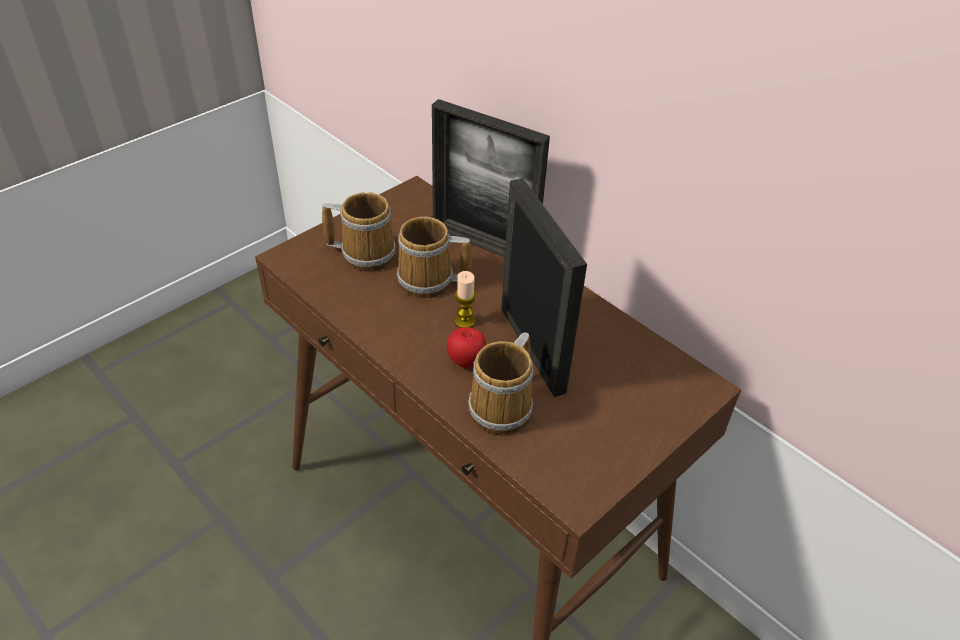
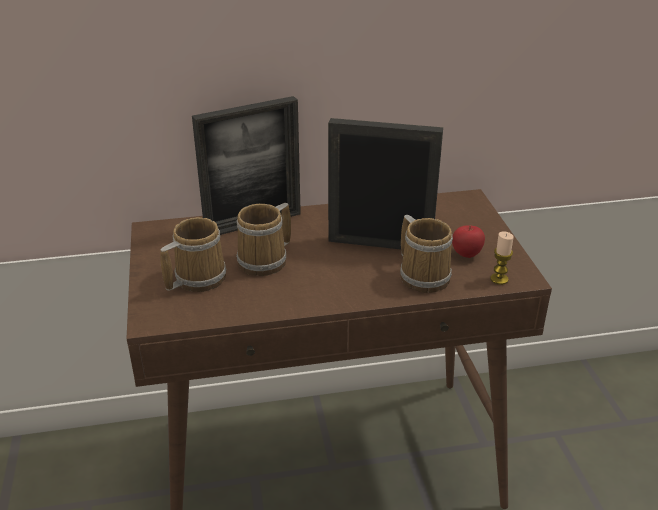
camera: 55 degrees left, 10 degrees down
apple [447,327,486,368] -> apple moved to [452,225,485,258]
candle [455,271,476,328] -> candle moved to [490,231,514,285]

